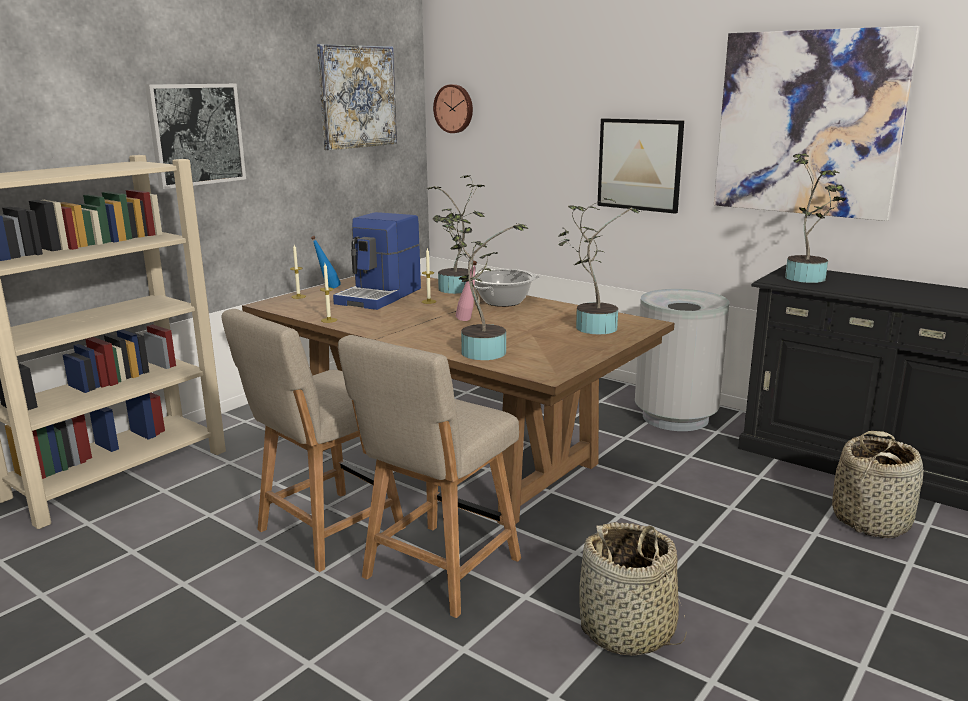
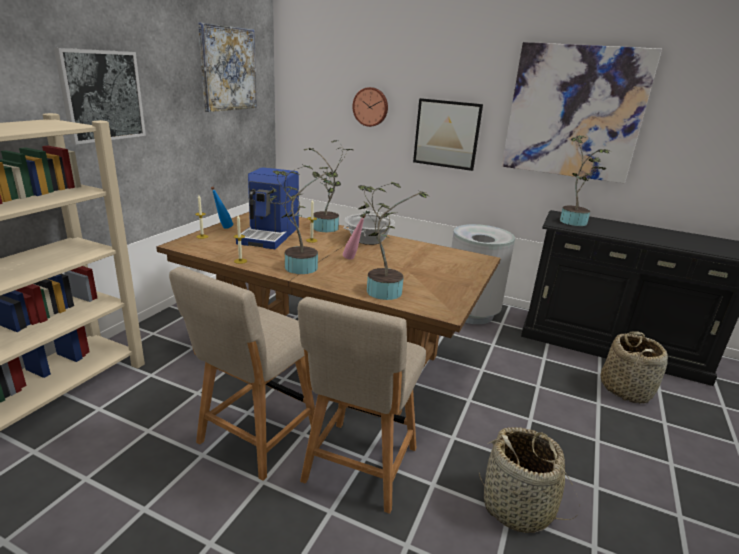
camera: 15 degrees left, 5 degrees up
wall clock [433,84,473,133] -> wall clock moved to [352,87,388,127]
potted plant [558,197,641,334] -> potted plant moved to [268,165,332,274]

